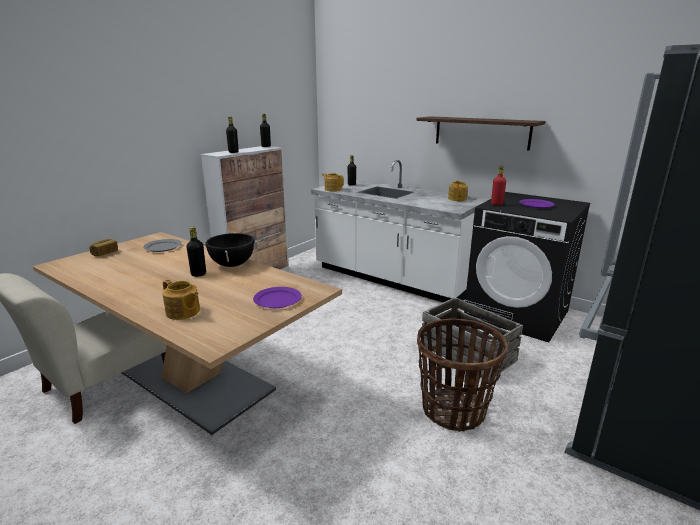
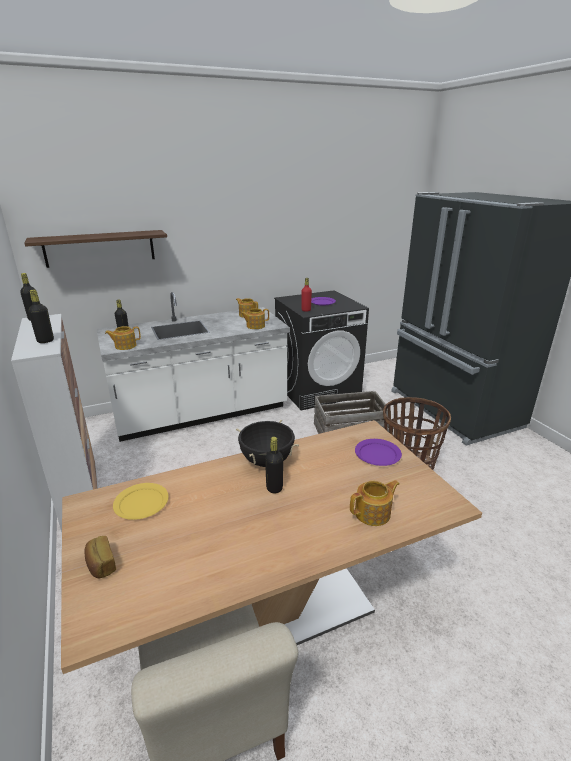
camera: 60 degrees left, 5 degrees up
grey plate [143,239,182,252] -> yellow plate [113,483,169,520]
shelf [416,116,545,151] -> shelf moved to [25,230,167,268]
none -> teapot [240,308,269,329]

